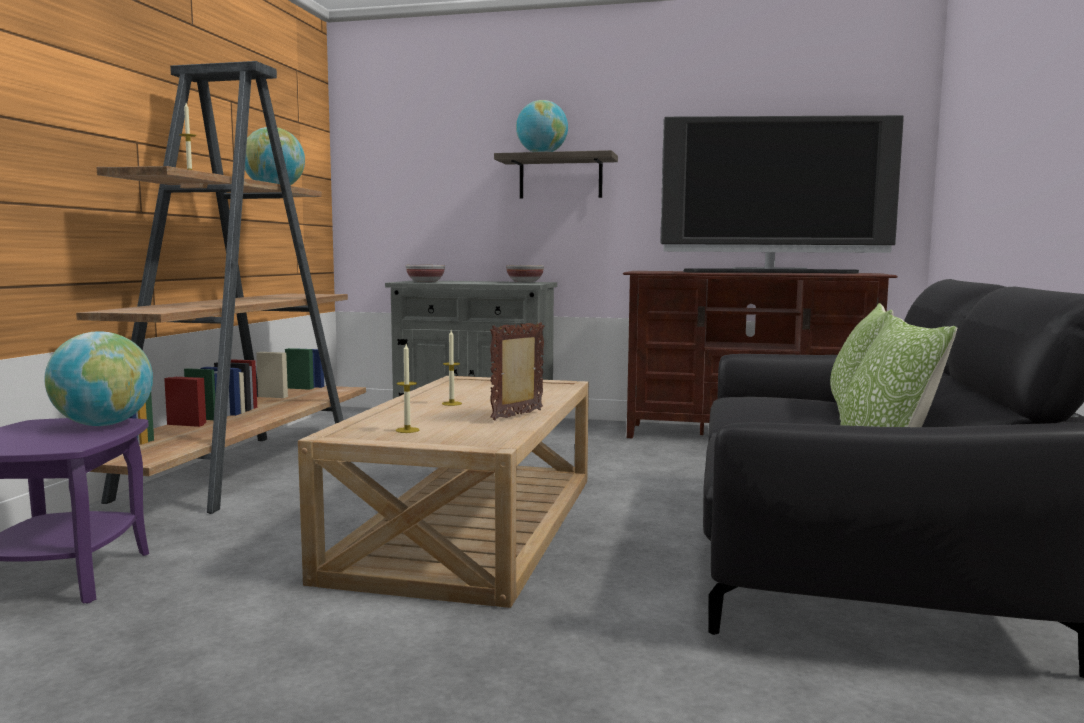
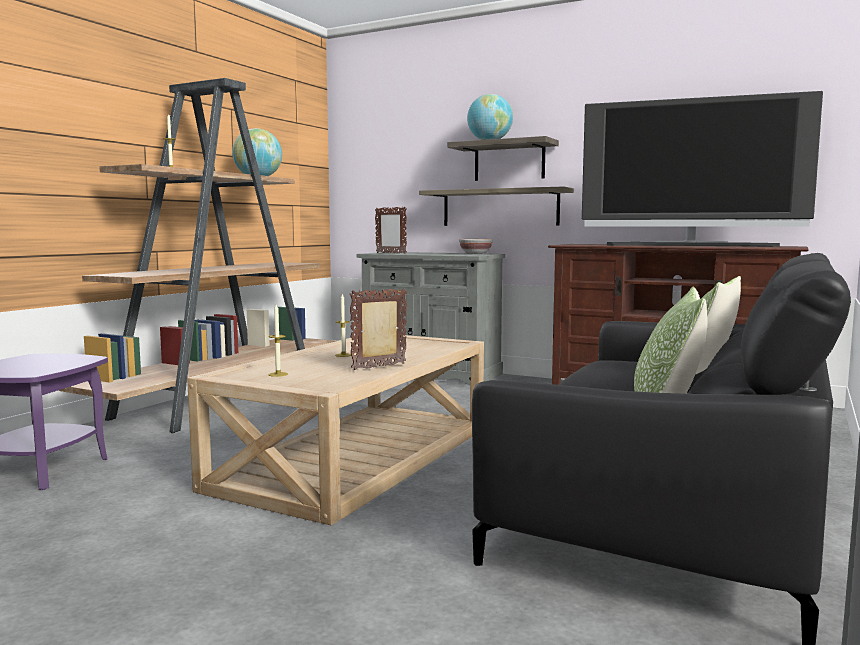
camera: 15 degrees right, 0 degrees up
globe [44,331,153,426] -> none
bowl [406,265,445,282] -> picture frame [375,207,407,254]
none -> shelf [419,186,574,226]

